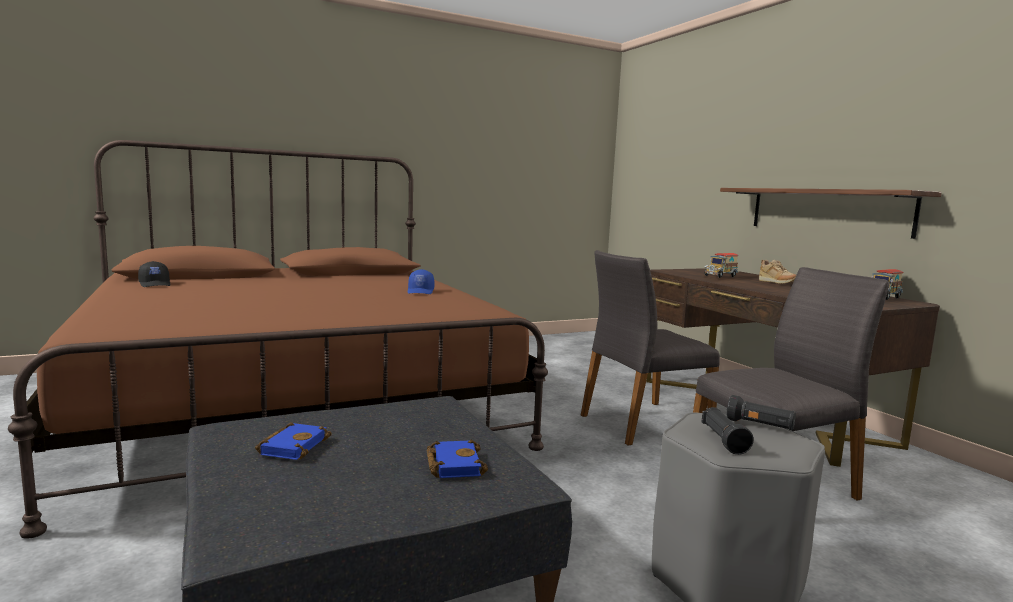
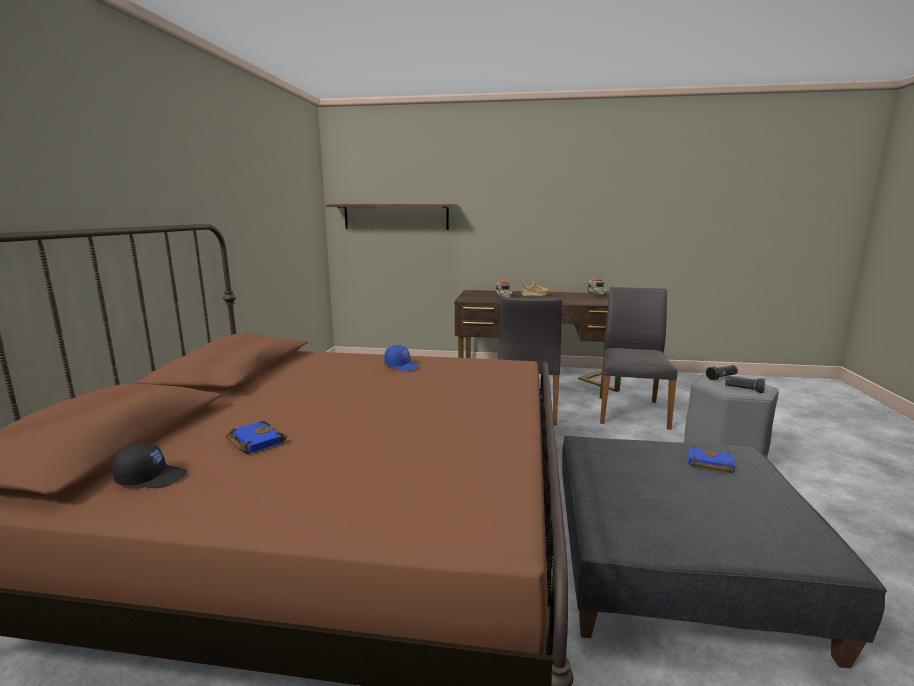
camera: 55 degrees left, 5 degrees up
blue book [255,422,332,460] -> blue book moved to [225,420,287,454]
shelf [720,188,942,239] -> shelf moved to [326,204,458,230]

